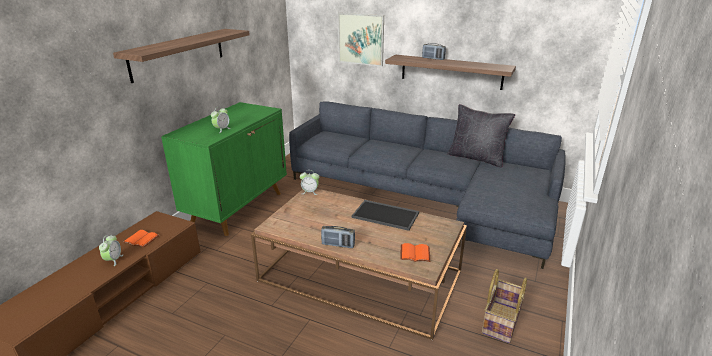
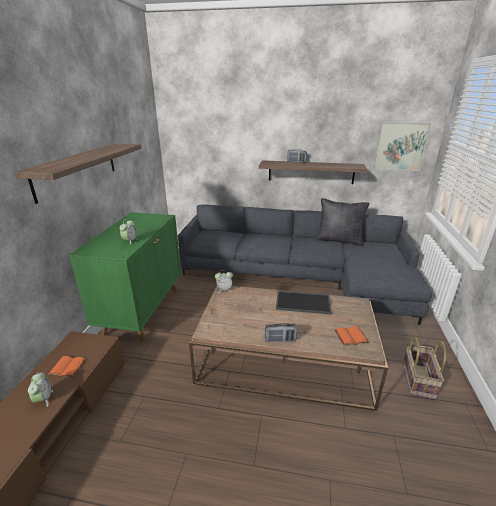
camera: 15 degrees left, 0 degrees up
picture [338,13,384,66] -> picture moved to [373,122,431,171]

